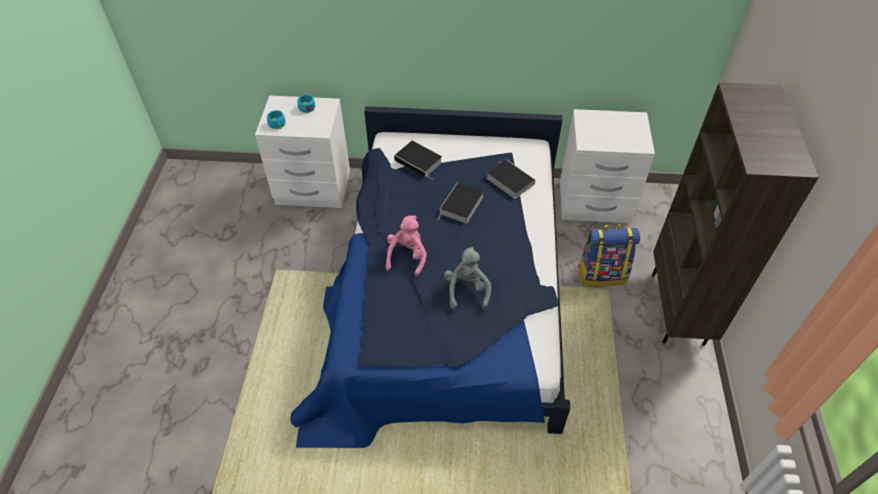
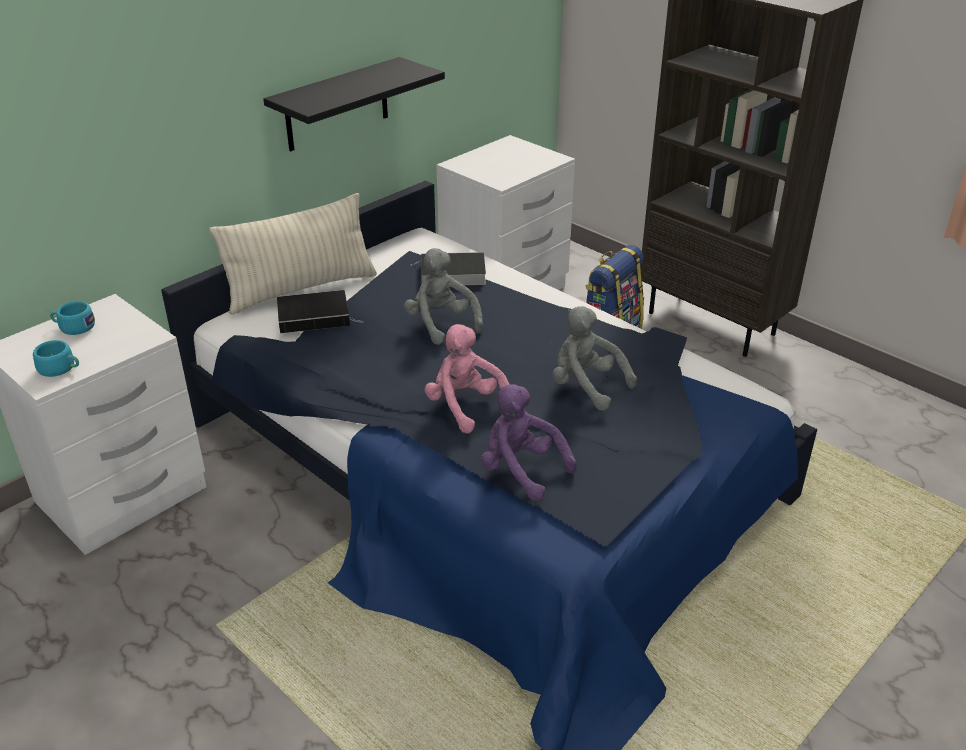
camera: 50 degrees left, 15 degrees down
book [438,182,484,224] -> grey plush toy [404,248,483,345]
none -> beige pillow [210,193,377,315]
none -> black shelf [263,57,445,152]
none -> purple plush toy [481,384,577,501]

